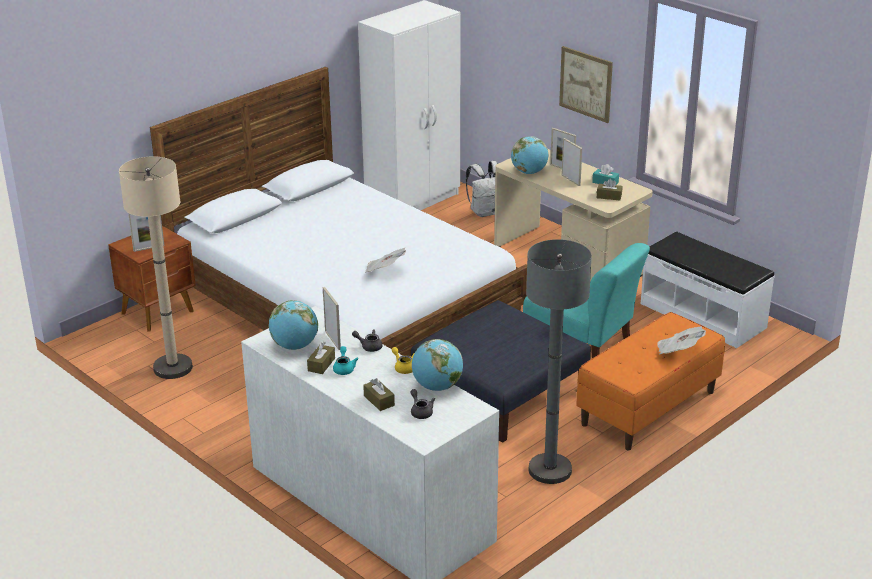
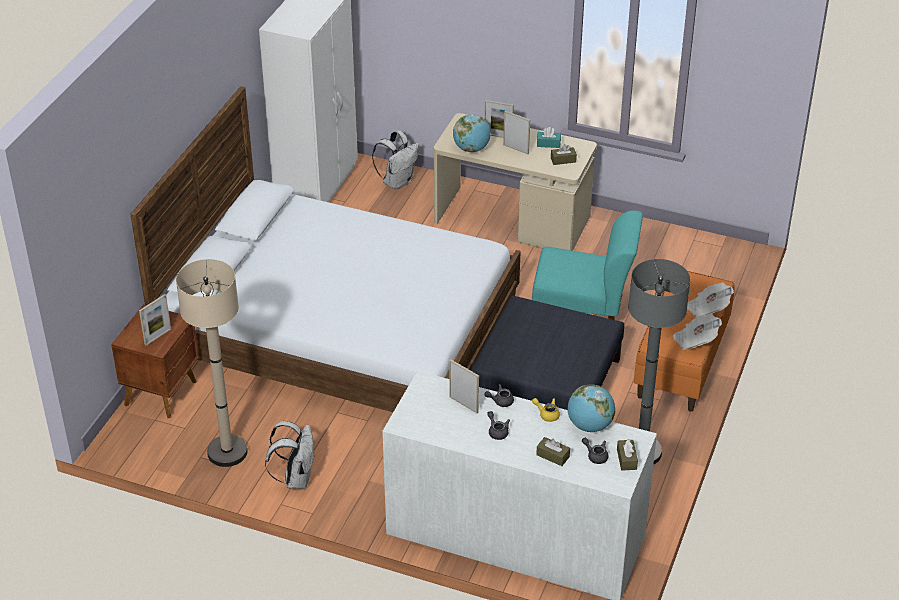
camera: 25 degrees left, 10 degrees up
globe [269,301,318,350] -> none
brown tissue box [307,342,335,374] -> brown tissue box moved to [617,439,638,471]
turquoise teapot [333,346,358,375] -> grey teapot [487,411,510,440]
newspaper [365,248,406,273] -> newspaper moved to [673,314,722,350]
picture [559,46,613,123] -> none
white bench [641,232,774,348] -> none
none -> white backpack [265,421,315,489]

